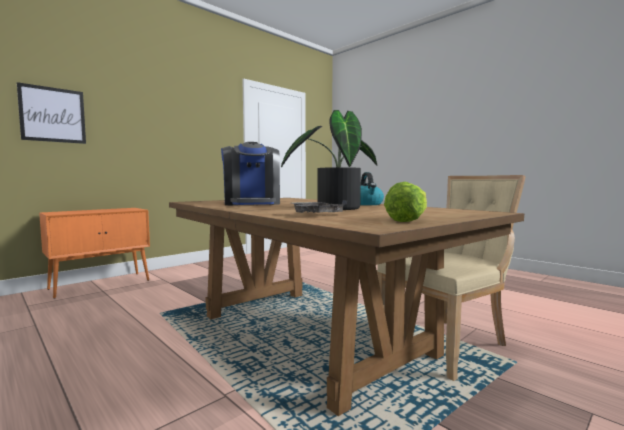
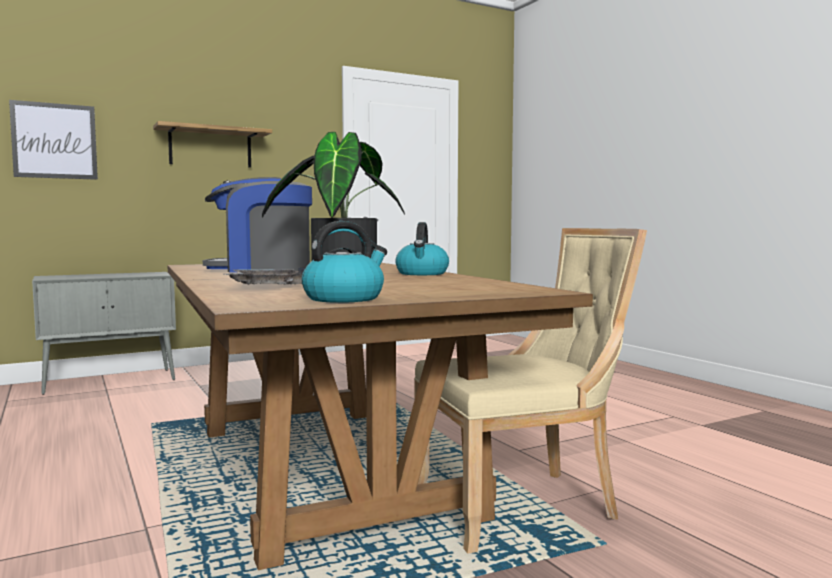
camera: 15 degrees right, 0 degrees up
orange cabinet [39,208,150,299] -> grey cabinet [32,272,176,395]
coffee machine [221,142,280,205] -> coffee machine turned 90 degrees clockwise [203,177,312,272]
lettuce [384,182,427,222] -> kettle [302,221,387,303]
none -> shelf [153,121,272,168]

